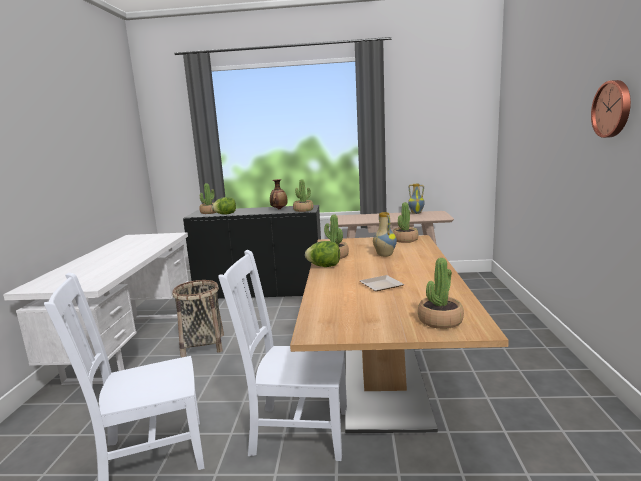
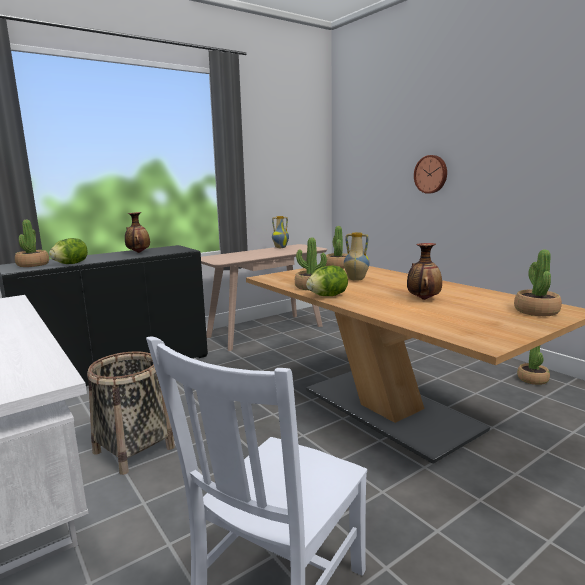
camera: 40 degrees left, 0 degrees up
white chair [218,250,347,461] -> none
potted plant [293,179,314,212] -> potted plant moved to [517,346,550,385]
plate [360,275,404,291] -> vase [407,243,442,300]
wall clock [591,80,631,138] -> wall clock moved to [414,155,447,194]

